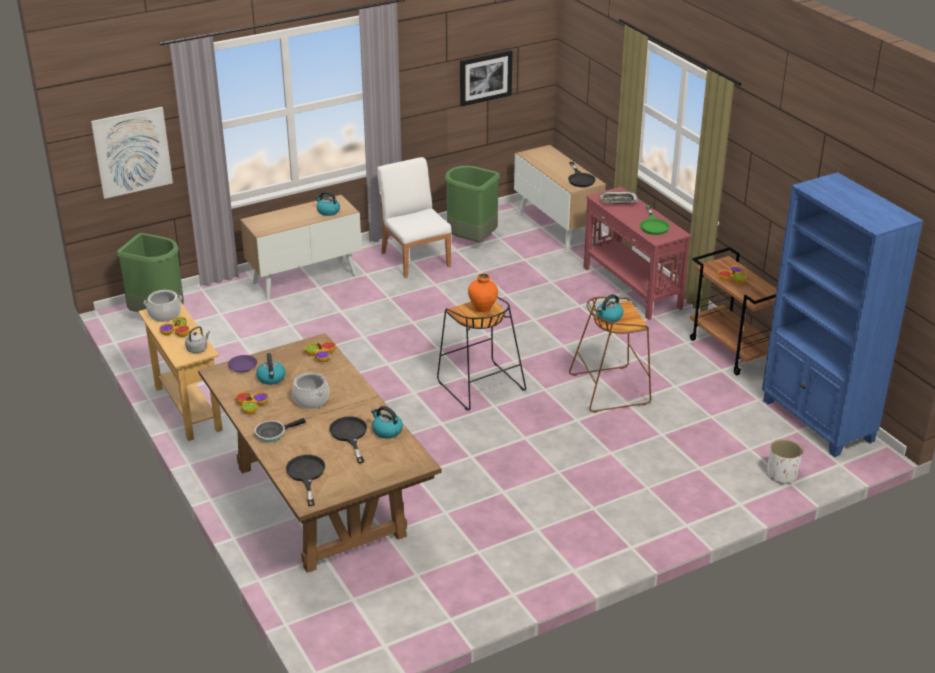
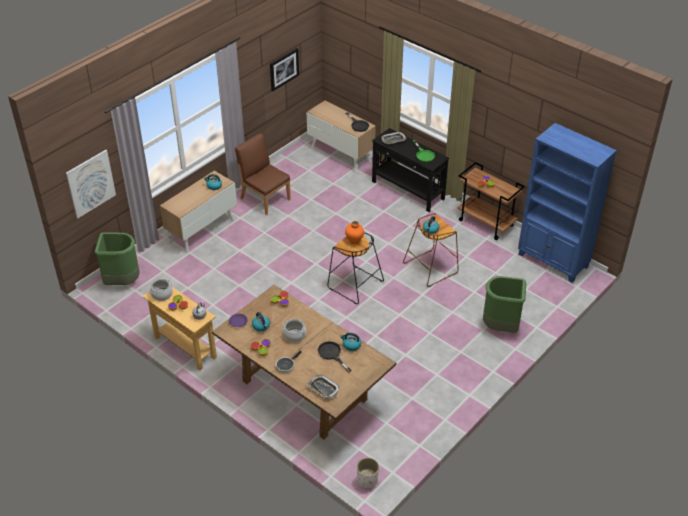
camera: 20 degrees left, 10 degrees up
black frying pan [286,455,325,506] -> tray [307,375,340,399]
white chair [377,157,452,278] -> brown chair [235,133,291,215]
green trash can [445,166,500,242] -> green trash can moved to [483,276,526,333]
red console table [584,187,692,320] -> black console table [372,128,449,212]
white planter [767,439,803,484] -> white planter moved to [357,458,379,489]

